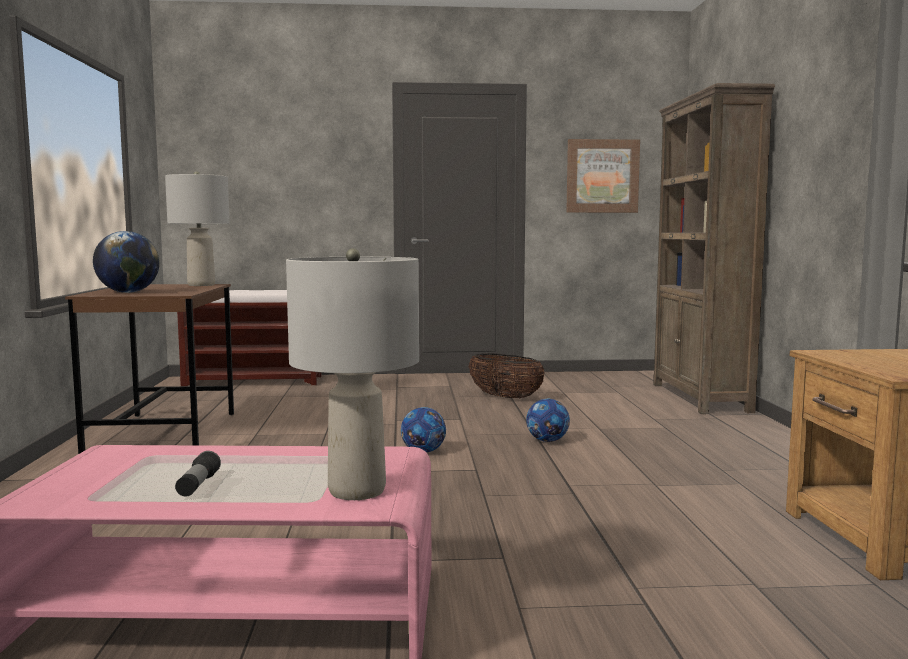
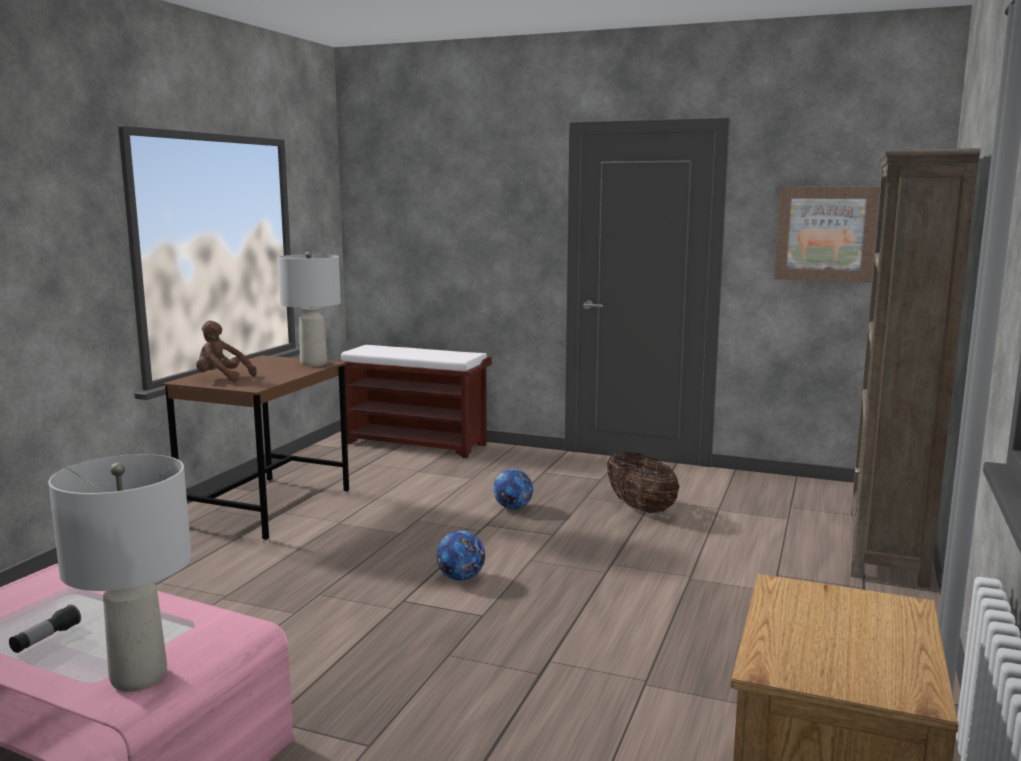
camera: 25 degrees right, 5 degrees up
globe [93,231,160,293] -> brown plush toy [196,320,257,382]
football [526,399,570,442] -> football moved to [493,469,533,509]

